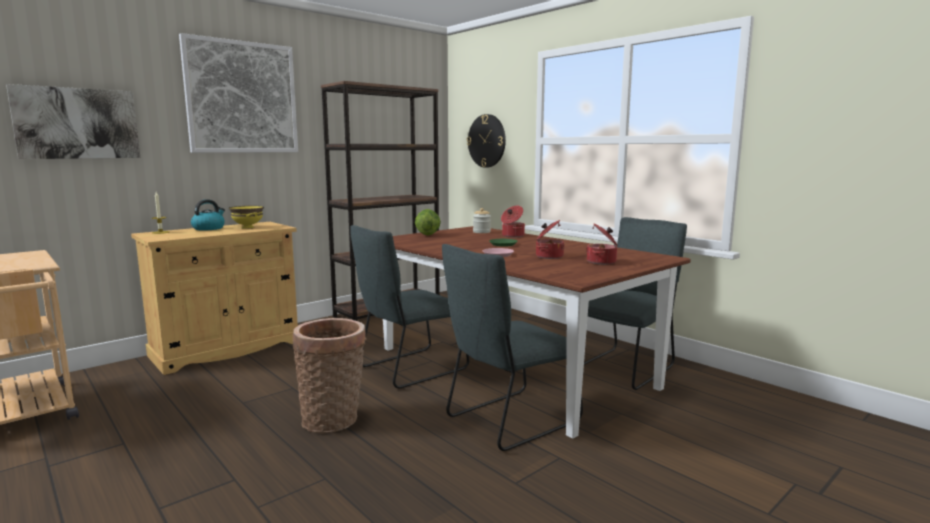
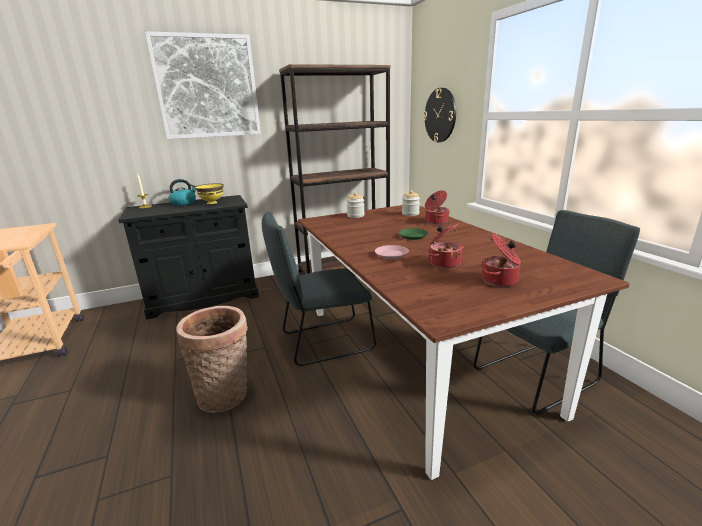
camera: 20 degrees right, 10 degrees up
picture [6,84,140,159] -> none
beige cabinet [131,222,298,375] -> black cabinet [118,195,259,320]
lettuce [415,209,441,236] -> jar [347,192,365,218]
grey chair [442,244,583,451] -> none

